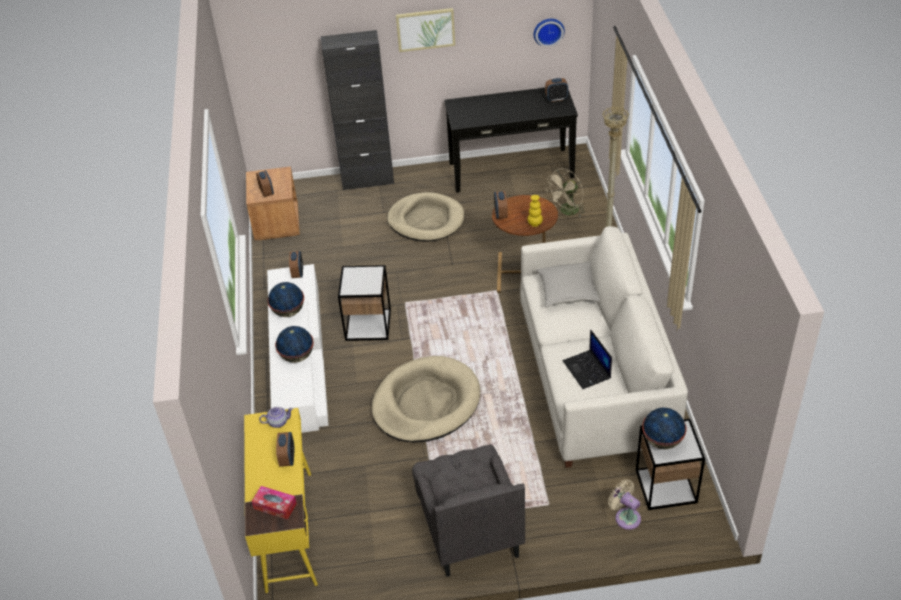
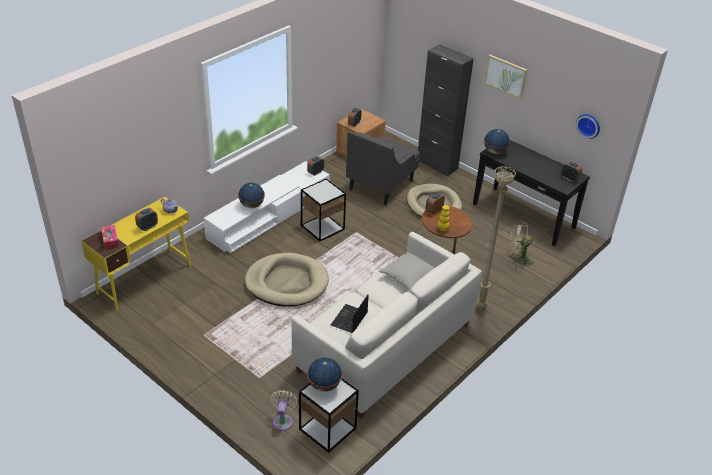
camera: 45 degrees right, 5 degrees down
globe [267,282,304,317] -> globe moved to [484,129,510,154]
grey armchair [412,444,525,577] -> grey armchair moved to [346,131,420,205]

